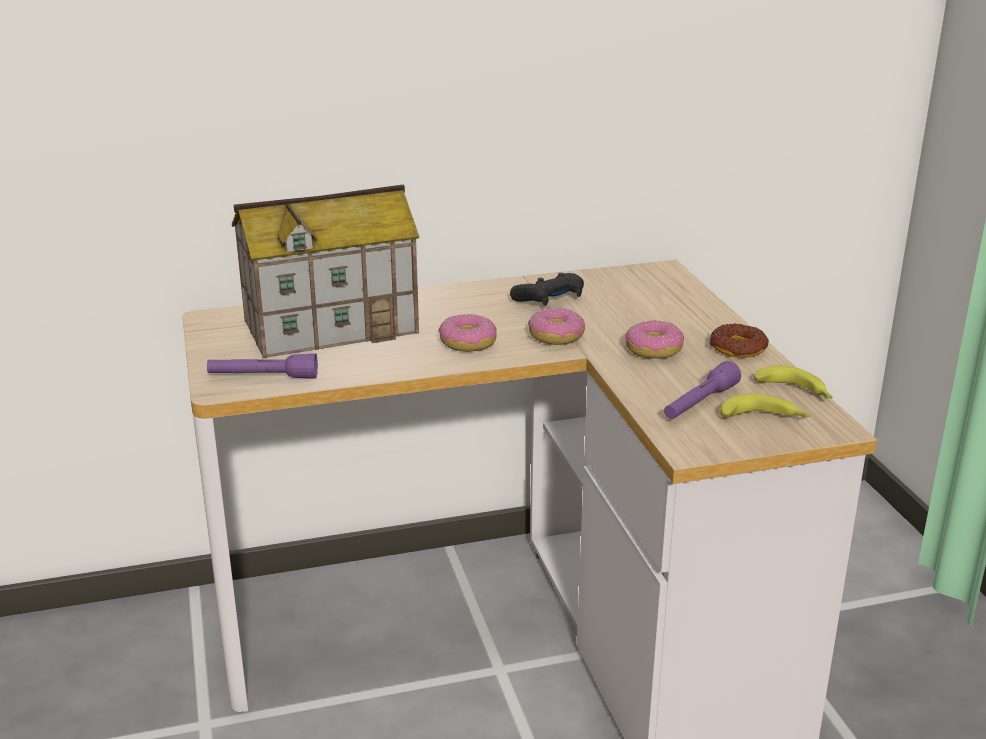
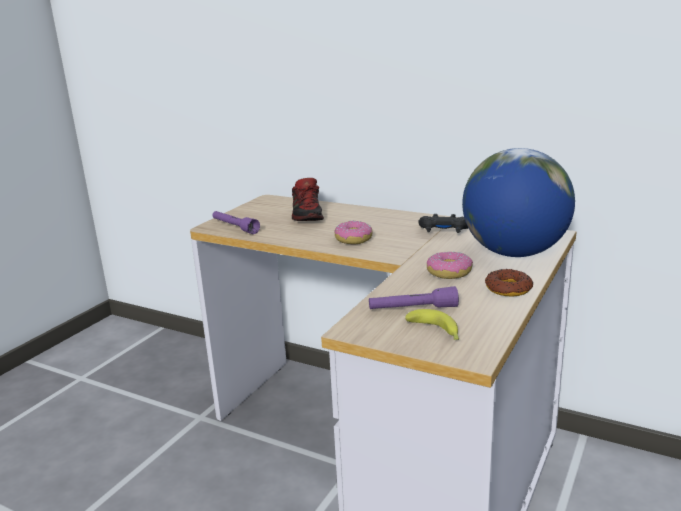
camera: 45 degrees right, 5 degrees down
toy house [232,184,419,358] -> shoe [292,178,324,221]
donut [528,308,585,345] -> none
banana [754,366,833,399] -> none
none -> globe [462,148,575,257]

